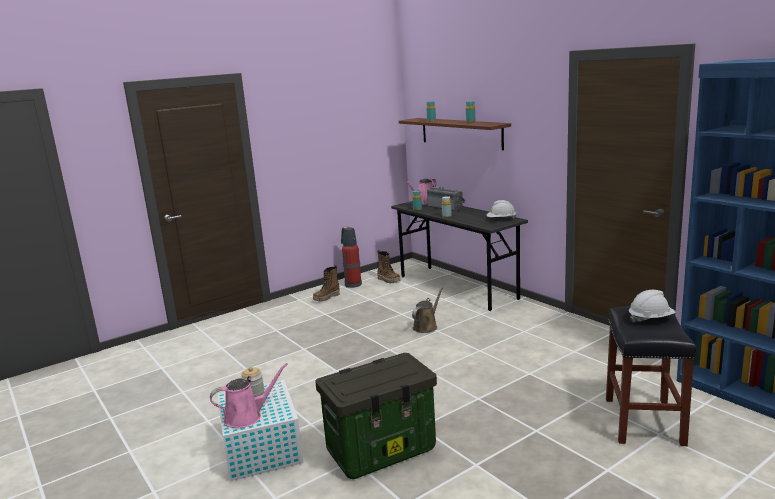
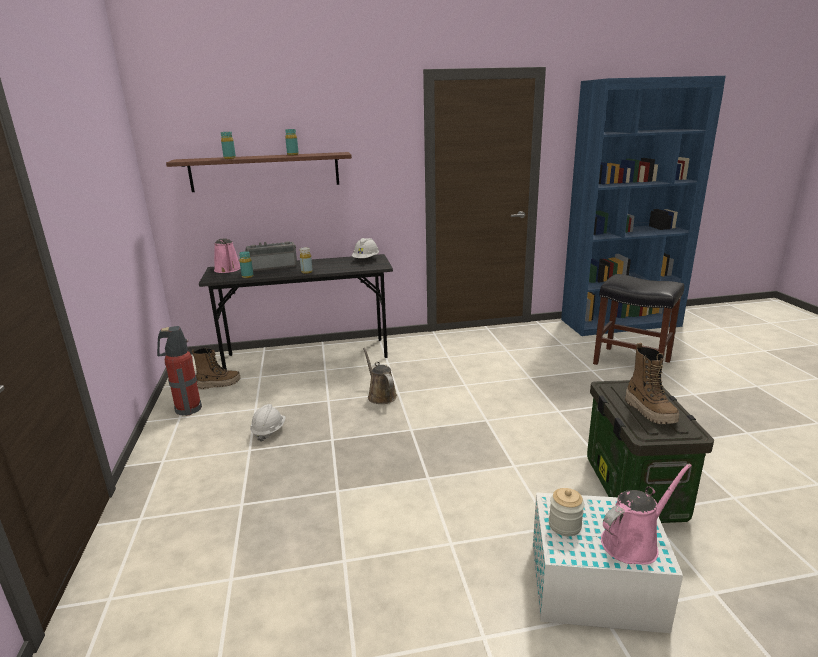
camera: 65 degrees left, 5 degrees up
pink watering can [210,363,288,428] -> pink watering can turned 60 degrees clockwise [601,464,692,565]
boot [313,265,340,302] -> boot moved to [625,343,679,424]
white hard hat [629,290,675,323] -> white hard hat moved to [250,404,286,442]

